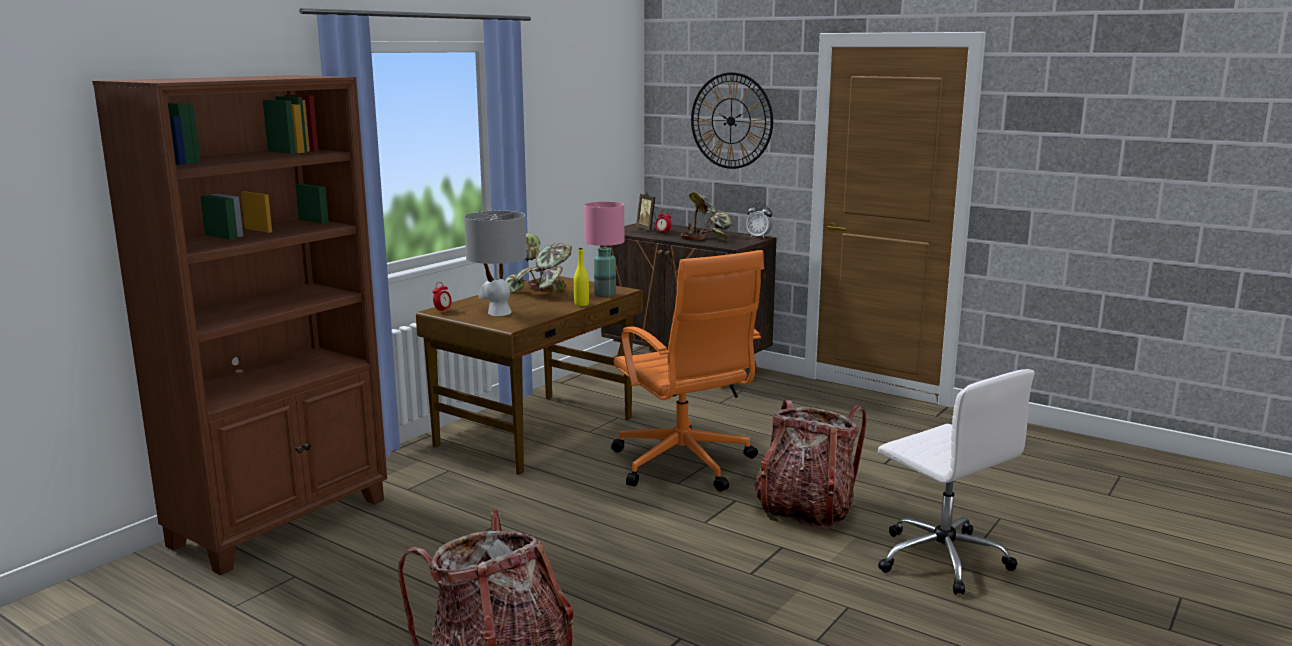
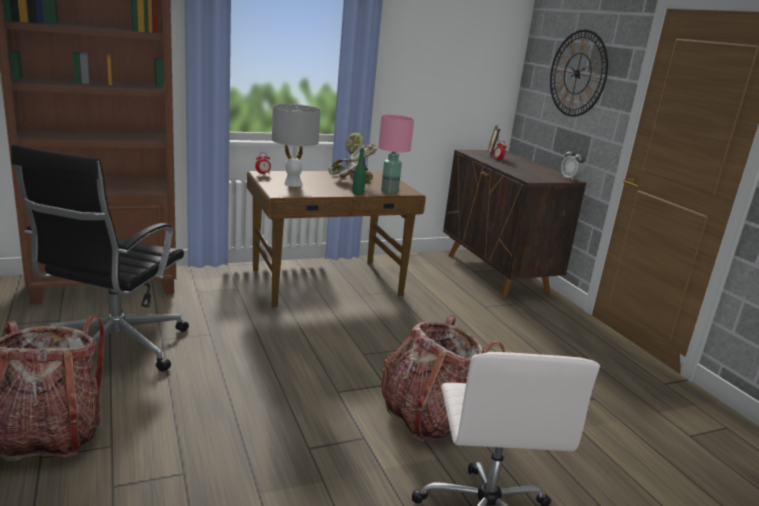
camera: 30 degrees right, 5 degrees up
yellow bottle [574,248,589,306] -> green bottle [353,148,366,195]
orange office chair [611,250,764,492] -> none
potted plant [680,192,731,241] -> none
none -> black office chair [11,144,189,372]

